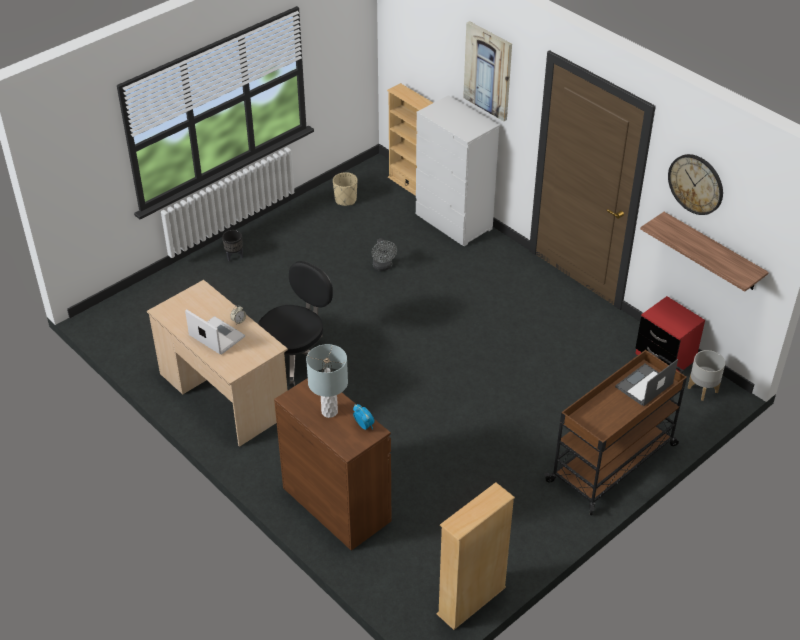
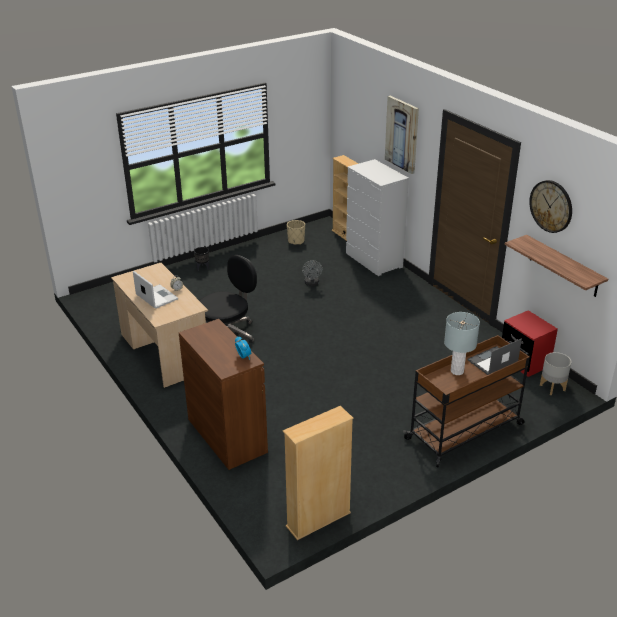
camera: 10 degrees right, 10 degrees down
grey table lamp [306,344,348,418] -> grey table lamp moved to [444,312,480,375]

